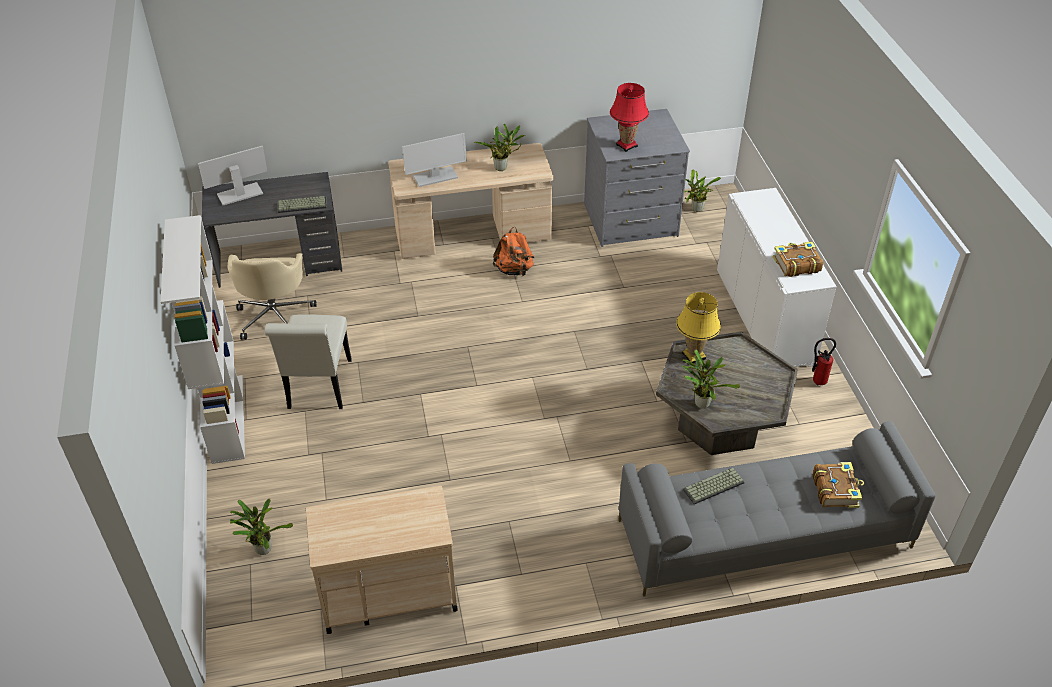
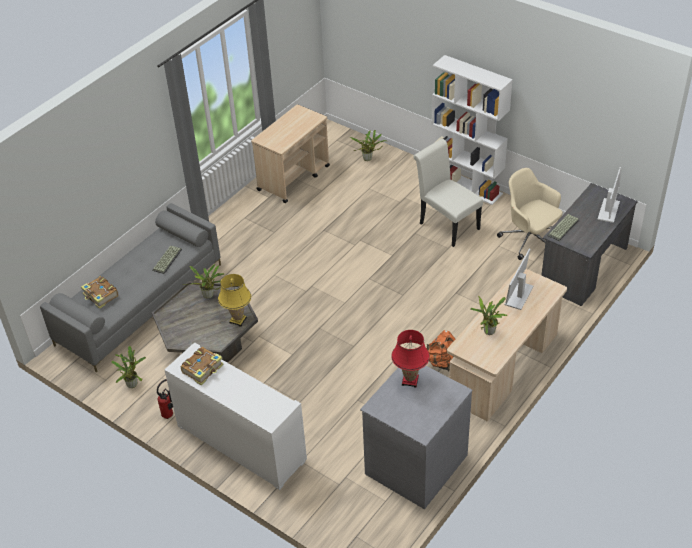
camera: 140 degrees right, 0 degrees up
potted plant [684,169,721,212] -> potted plant moved to [111,346,146,388]

